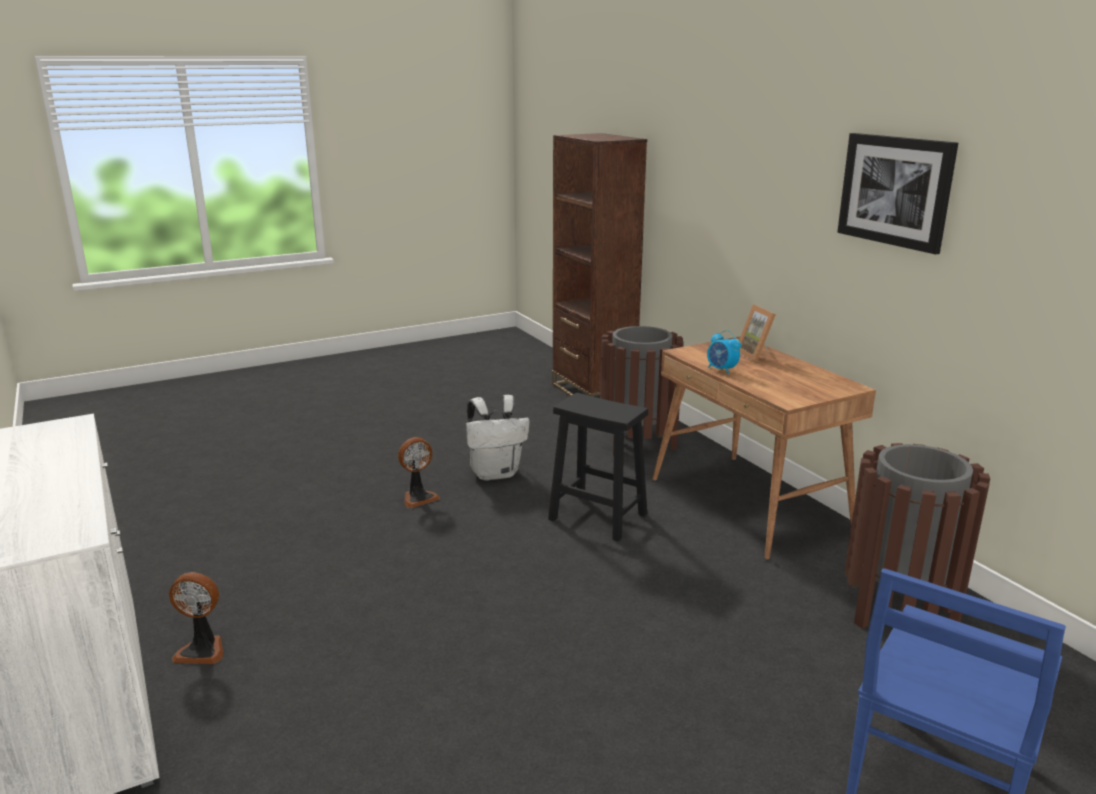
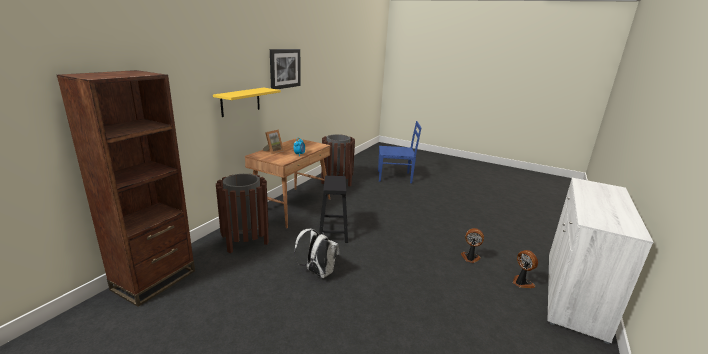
camera: 125 degrees left, 0 degrees up
fan [398,437,440,508] -> fan moved to [461,228,484,263]
none -> yellow shelf [213,88,281,117]

